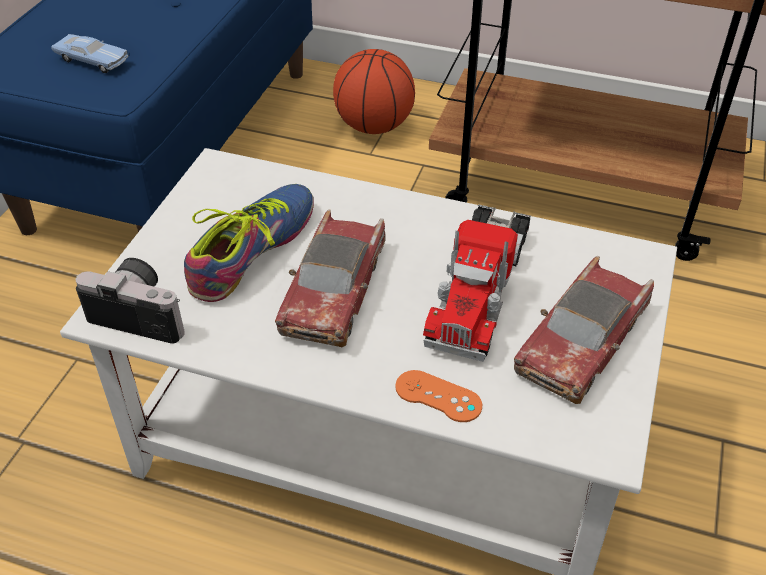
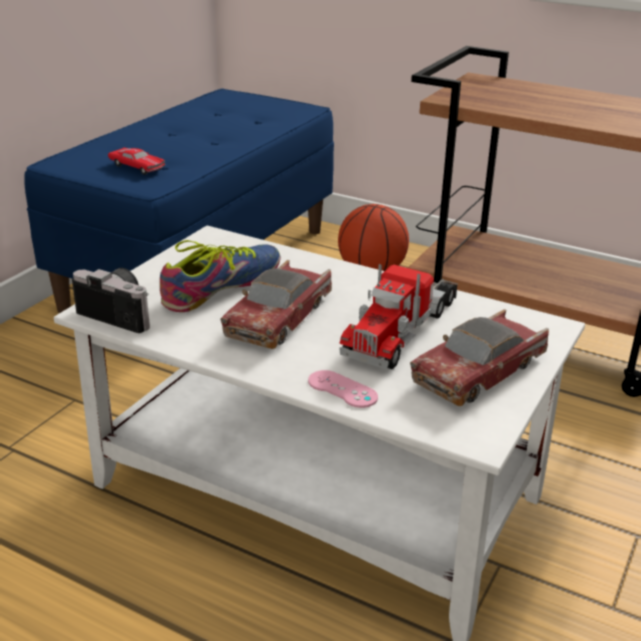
camera: 10 degrees right, 15 degrees down
blue toy car [51,34,128,73] -> red toy car [108,148,165,175]
orange game controller [395,370,482,422] -> pink game controller [308,370,378,408]

